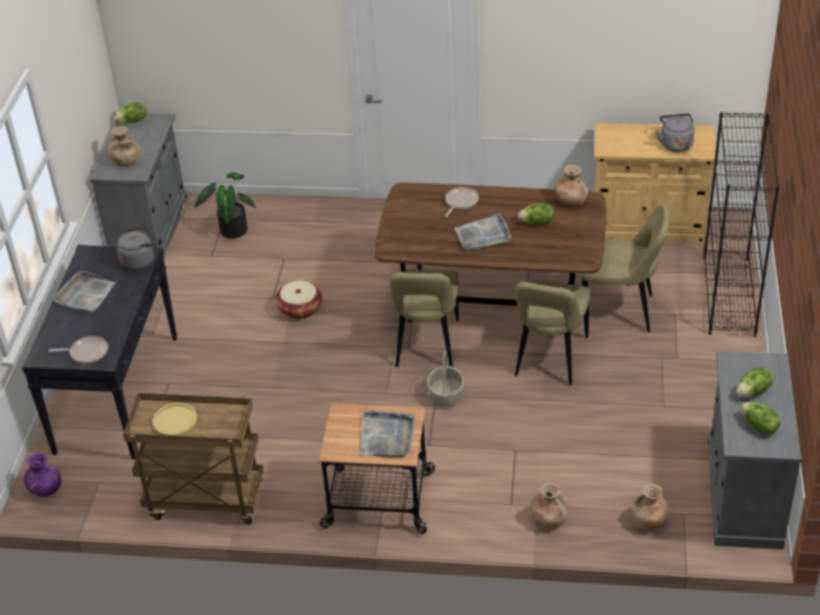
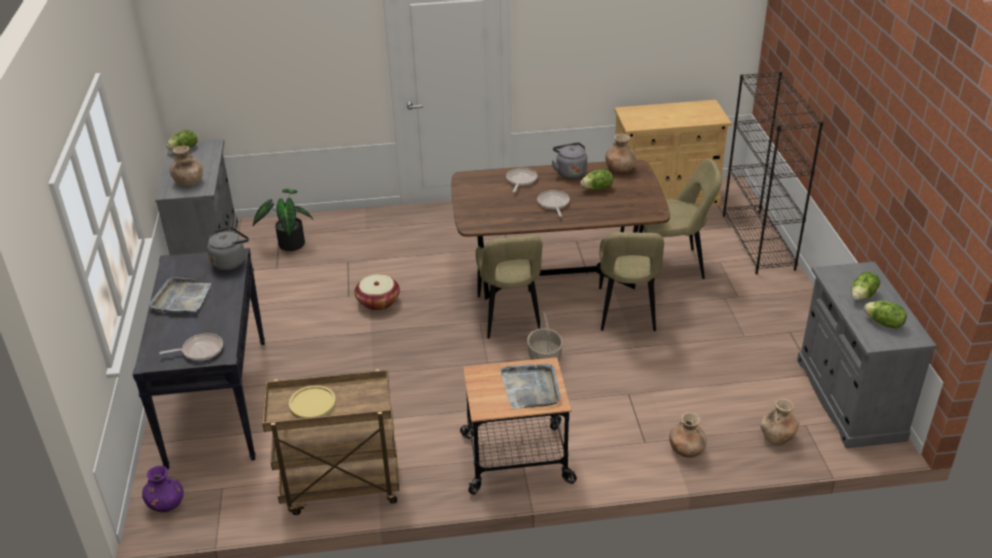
camera: 15 degrees left, 5 degrees down
grey tray [454,213,512,251] -> frying pan [537,190,570,217]
grey kettle [655,113,694,152] -> grey kettle moved to [552,143,587,179]

